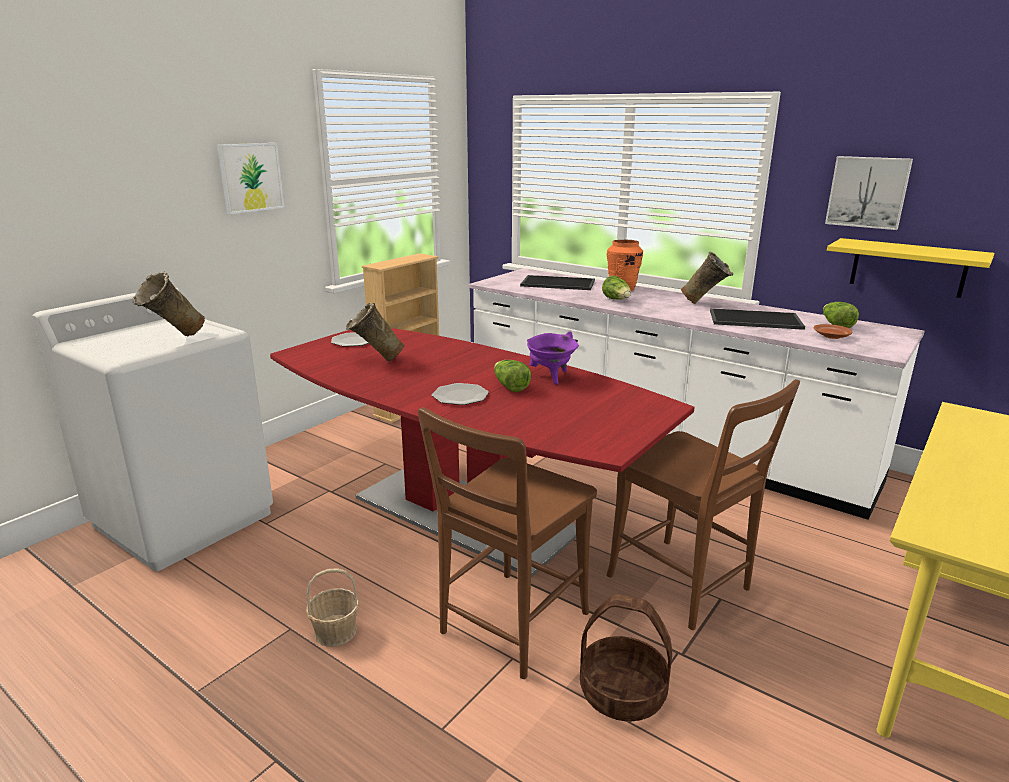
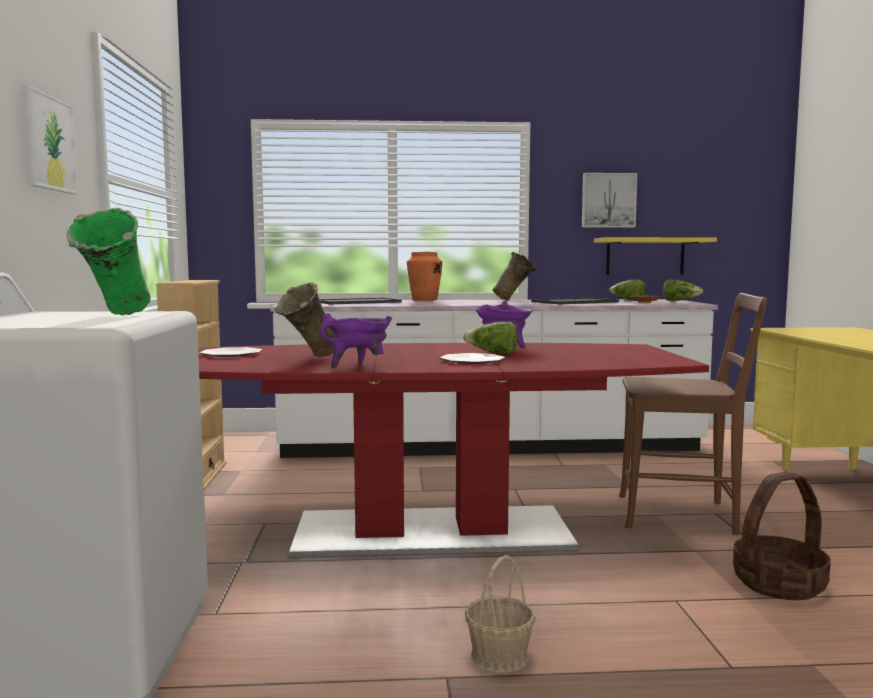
camera: 40 degrees left, 15 degrees down
beige vase [132,272,205,336] -> green vase [67,208,151,315]
brown chair [418,407,597,679] -> none
lettuce [602,276,631,300] -> lettuce moved to [663,280,703,301]
none -> purple cooking pot [320,313,392,369]

